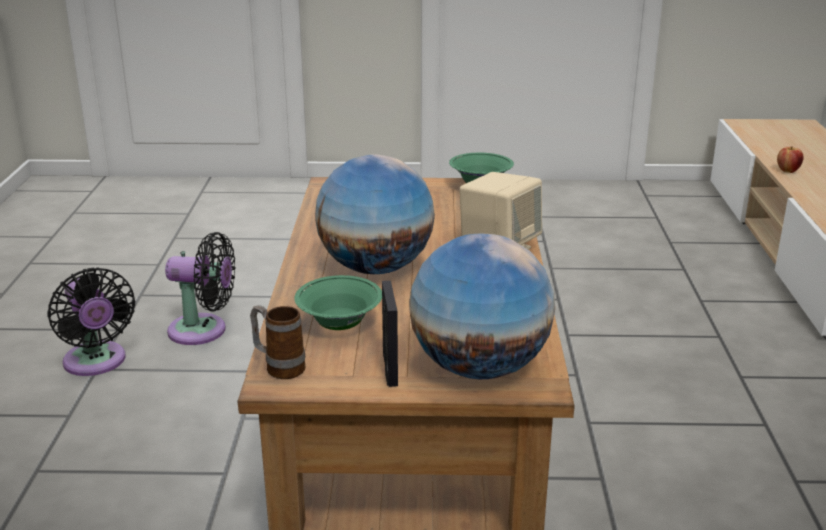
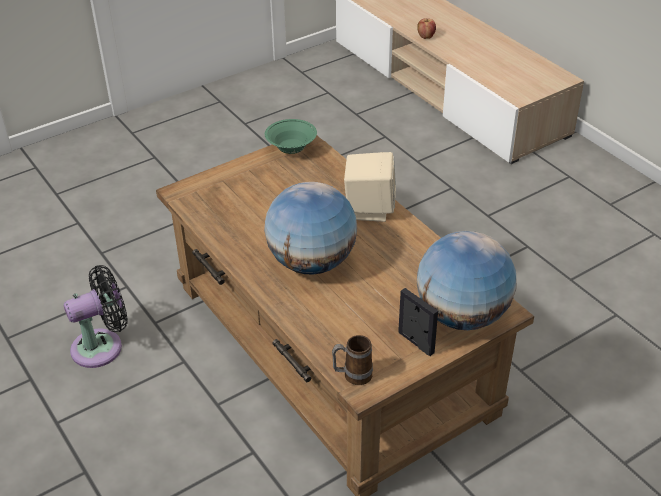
camera: 35 degrees left, 15 degrees up
black fan [47,267,135,376] -> none
green bowl [294,275,382,330] -> none

